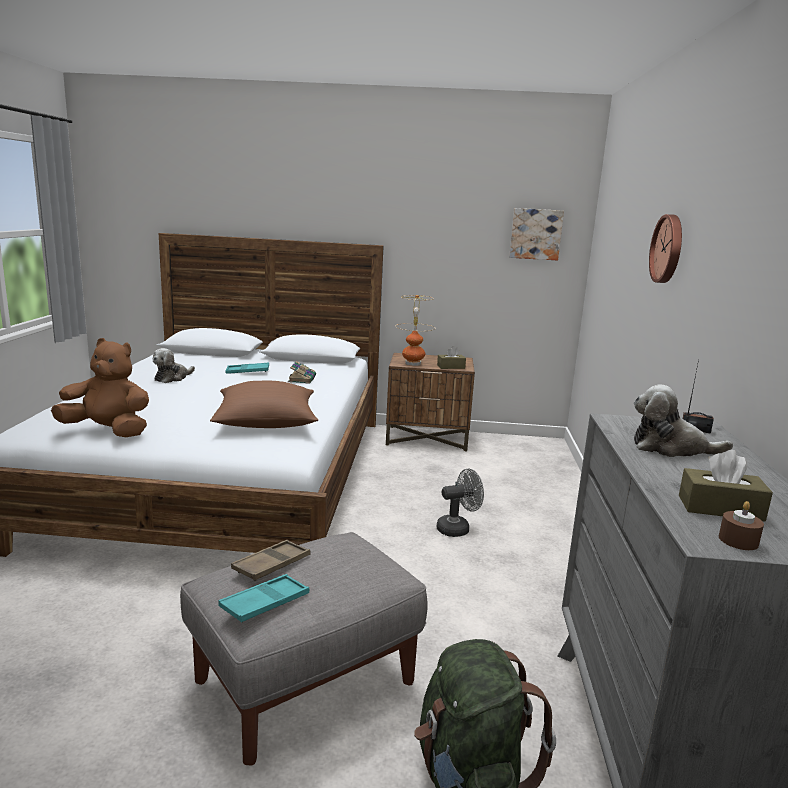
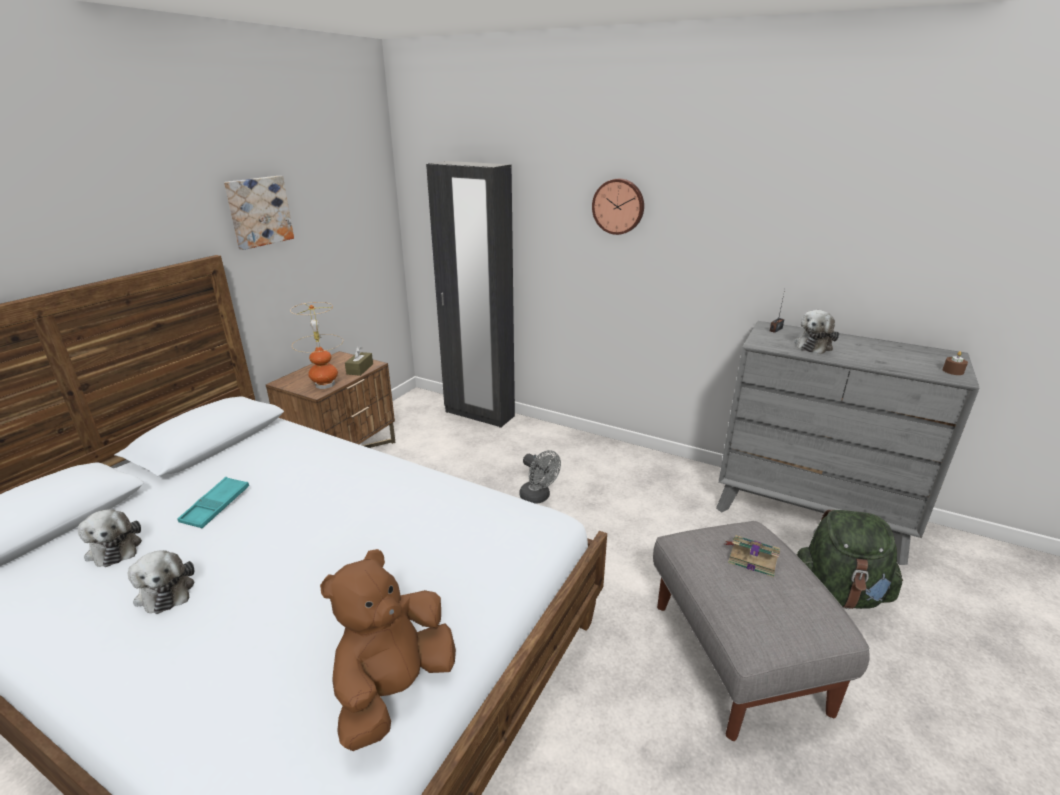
camera: 65 degrees left, 10 degrees up
brown pillow [210,381,318,428] -> none
turquoise tray [219,574,309,623] -> none
brown tray [231,540,310,581] -> none
book [288,361,316,384] -> book moved to [725,535,780,577]
grey fan [437,469,484,537] -> grey fan turned 135 degrees clockwise [519,450,561,504]
picture [509,208,564,260] -> picture moved to [224,176,294,250]
brown tissue box [679,450,773,522] -> none
none -> plush toy [78,509,142,567]
none -> black wardrobe [426,161,515,428]

